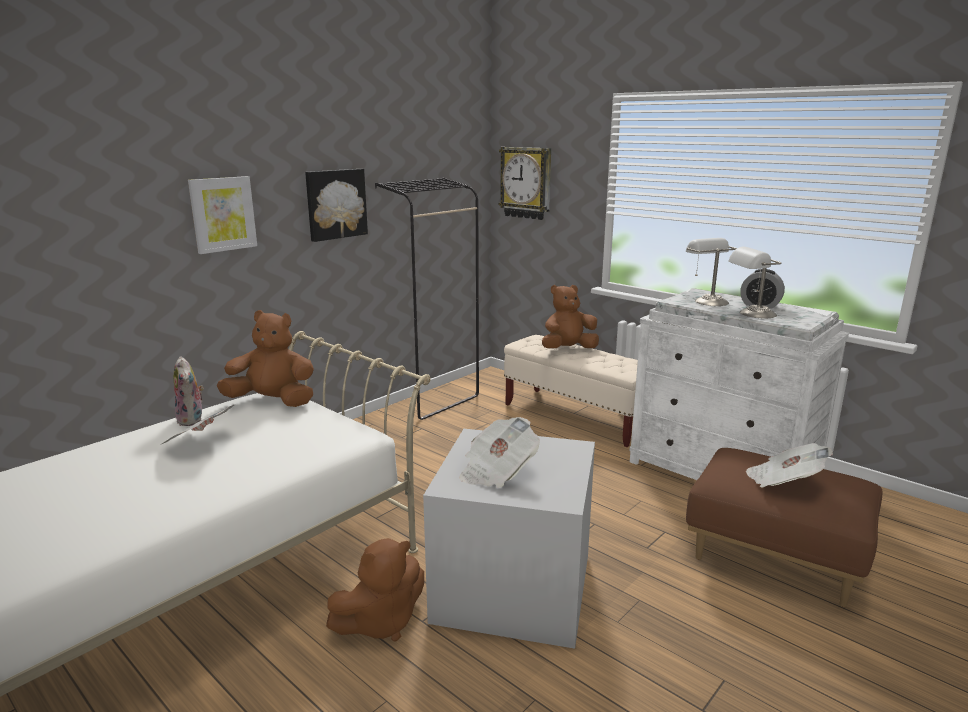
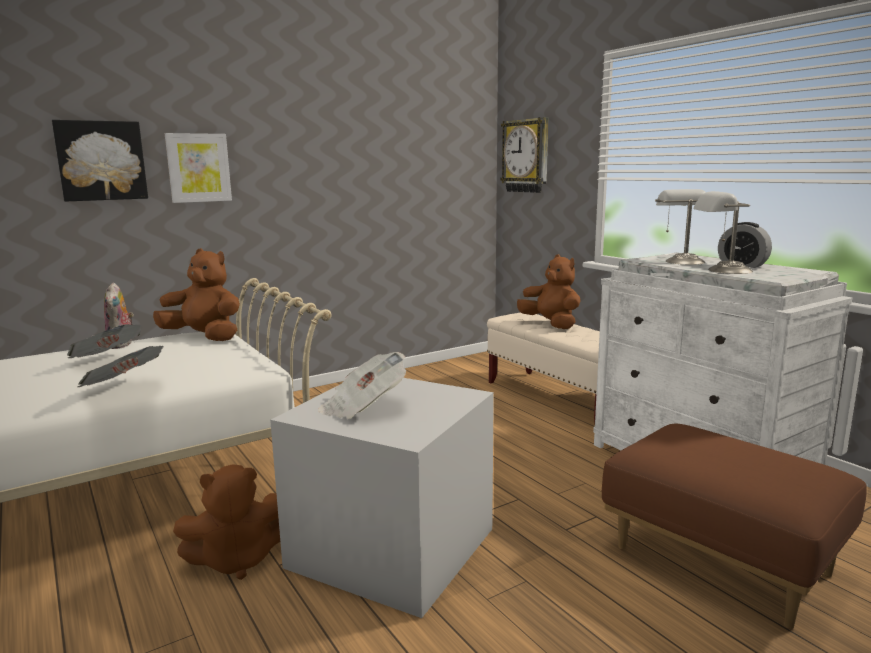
camera: 15 degrees right, 5 degrees down
picture [305,169,368,242] -> picture moved to [52,120,148,202]
black clothes rack [375,177,479,420] -> none
brown plush toy [542,285,599,348] -> brown plush toy turned 60 degrees clockwise [517,254,581,329]
newspaper [746,443,833,488] -> newspaper moved to [77,346,164,387]

